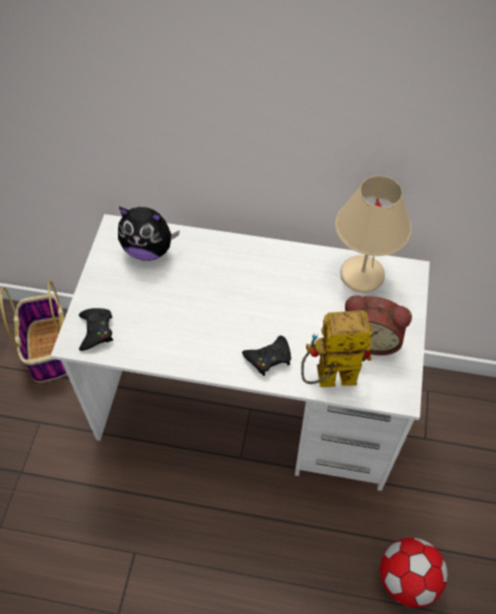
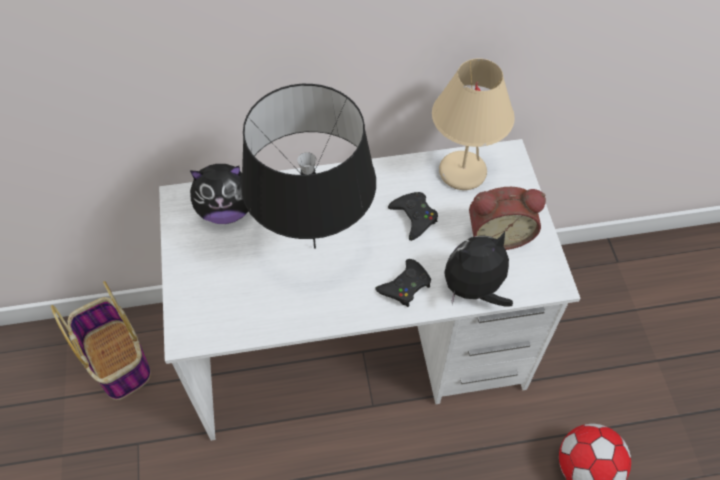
camera: 20 degrees left, 0 degrees up
black game controller [79,308,113,351] -> black game controller moved to [388,192,438,241]
toy robot [301,310,372,387] -> plush toy [444,232,513,307]
none -> black table lamp [241,84,376,249]

